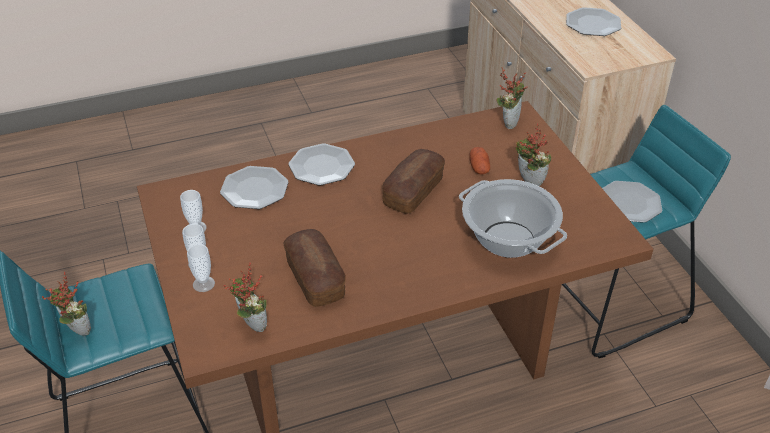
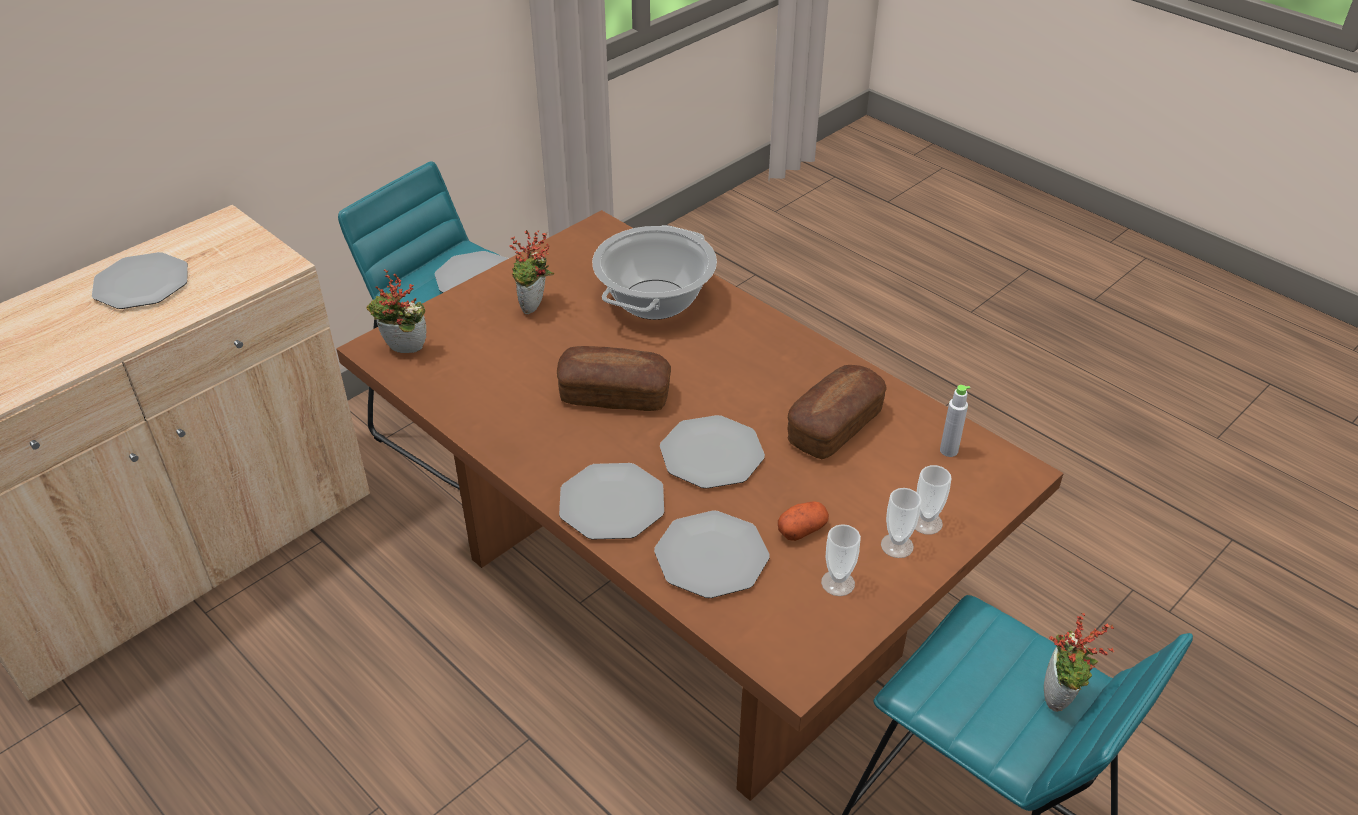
camera: 115 degrees left, 0 degrees up
potted plant [223,263,267,332] -> grey bottle [940,385,970,457]
potato [470,147,490,175] -> potato moved to [778,501,829,541]
none -> plate [660,415,765,489]

